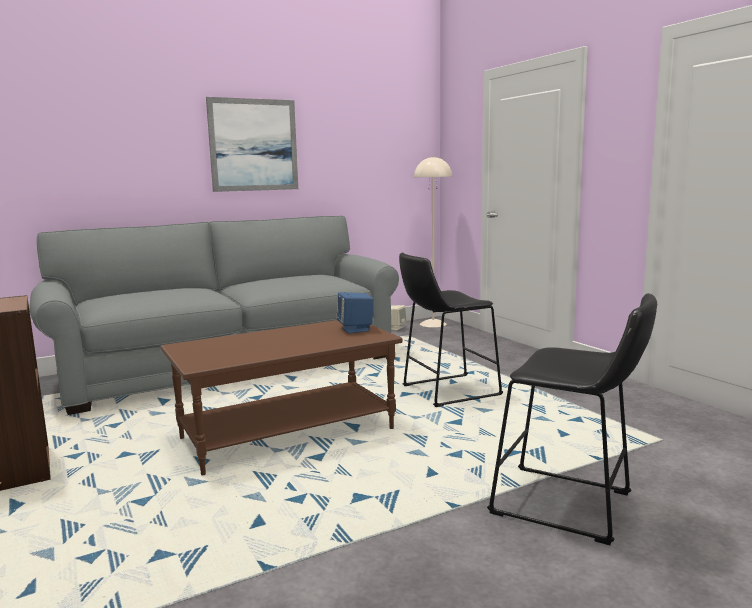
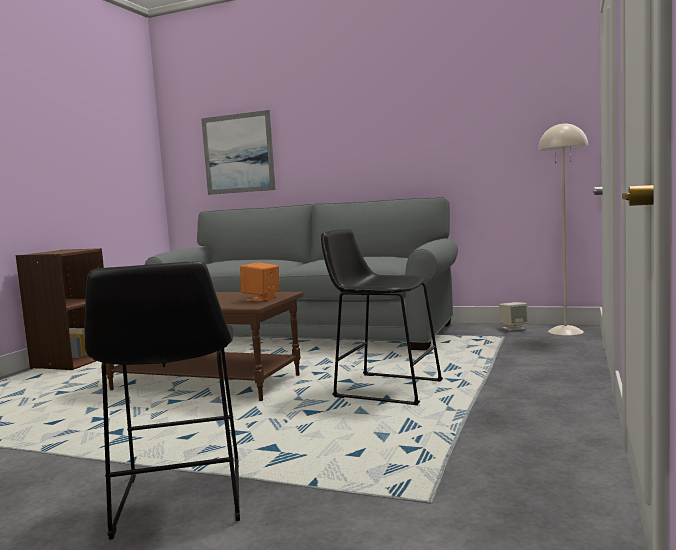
camera: 50 degrees right, 5 degrees down
picture [206,97,298,192] -> picture moved to [201,110,276,195]
blue speaker [337,292,374,333] -> orange speaker [240,262,279,301]

